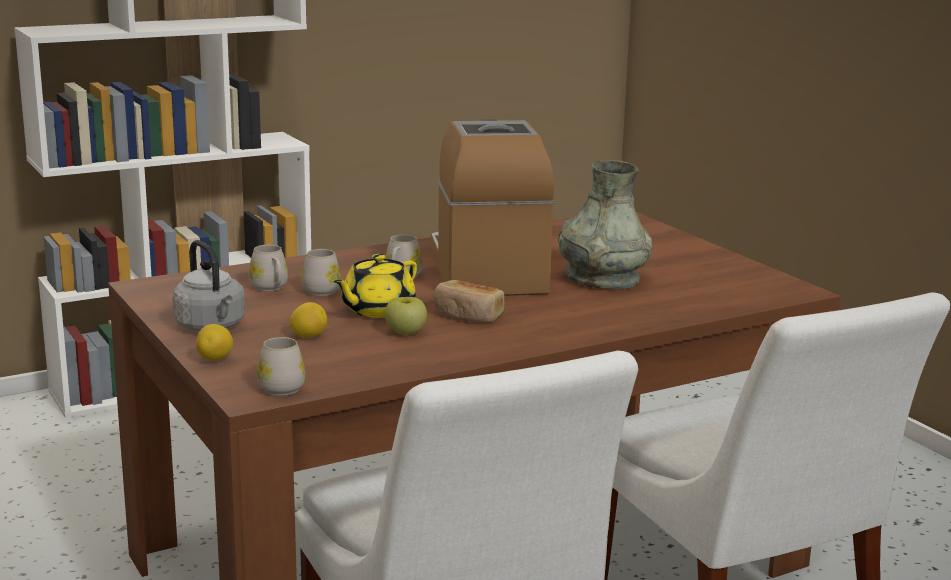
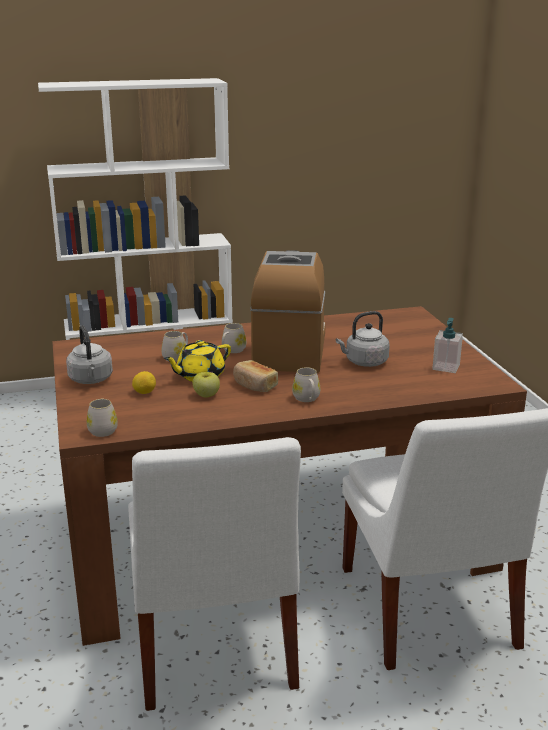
camera: 15 degrees right, 5 degrees up
lemon [196,324,233,361] -> none
white mug [249,245,288,291] -> white mug moved to [292,367,320,402]
grey vase [558,160,652,290] -> grey kettle [336,311,390,367]
none -> soap dispenser [432,318,463,373]

